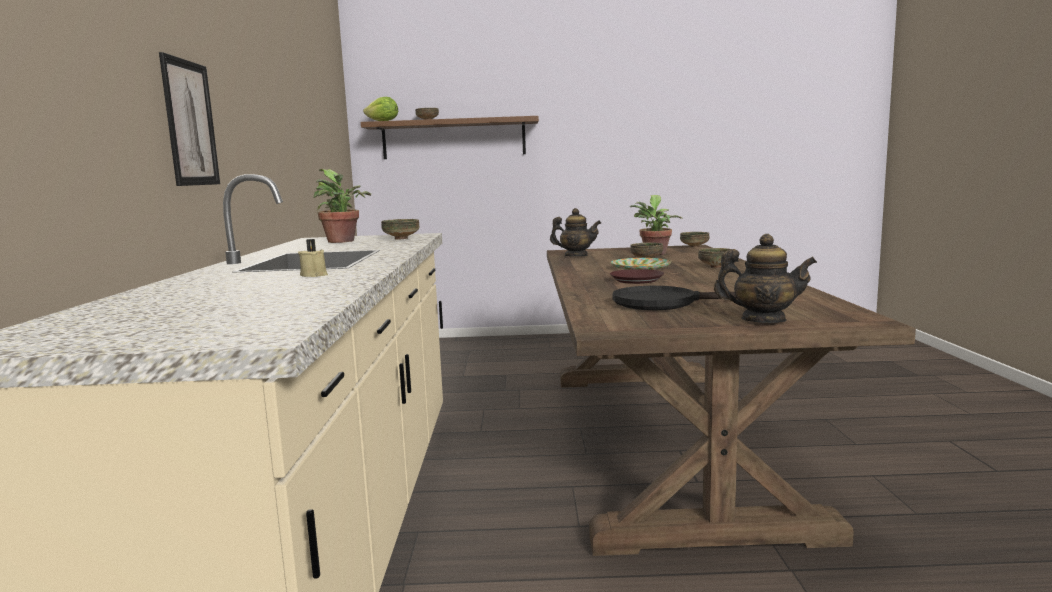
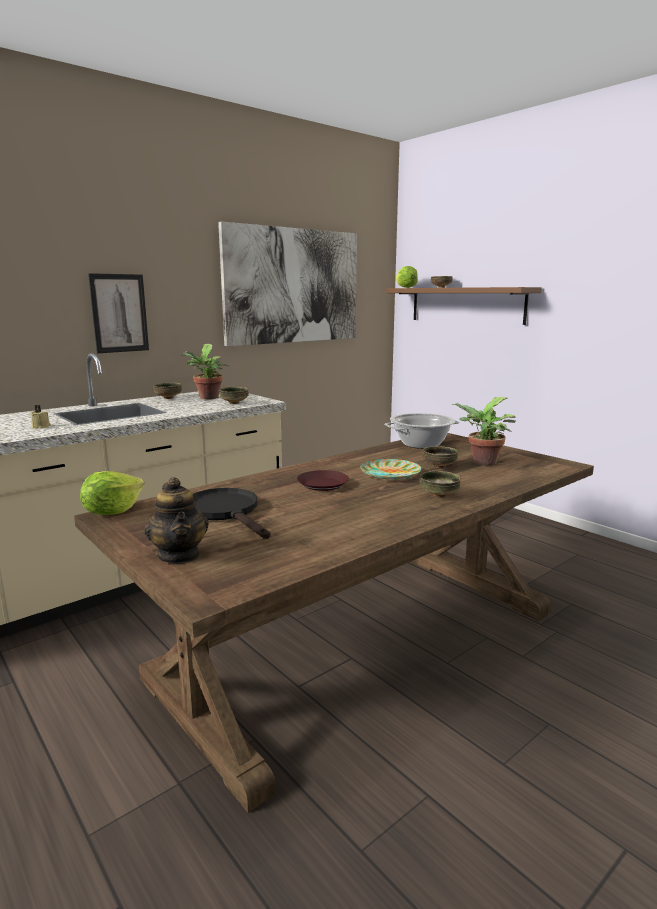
camera: 50 degrees right, 5 degrees up
teapot [550,208,601,256] -> cooking pot [385,413,460,449]
bowl [680,232,709,248] -> bowl moved to [154,383,182,399]
none -> lettuce [80,471,144,515]
none -> picture [218,222,357,346]

